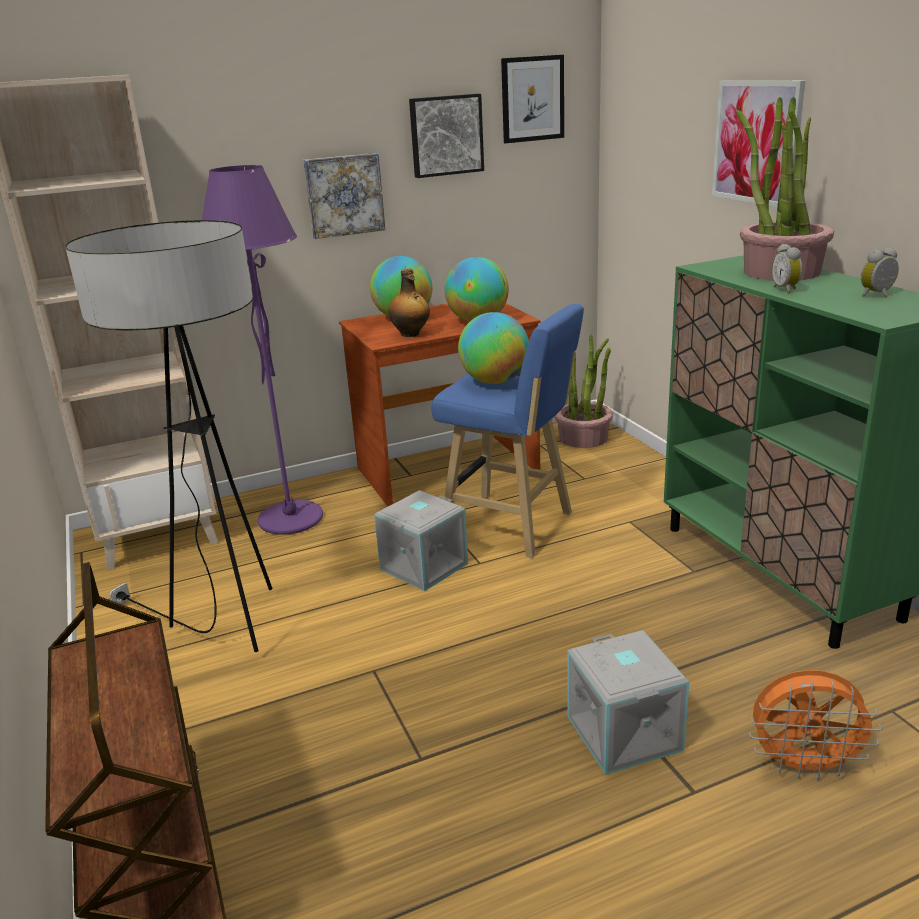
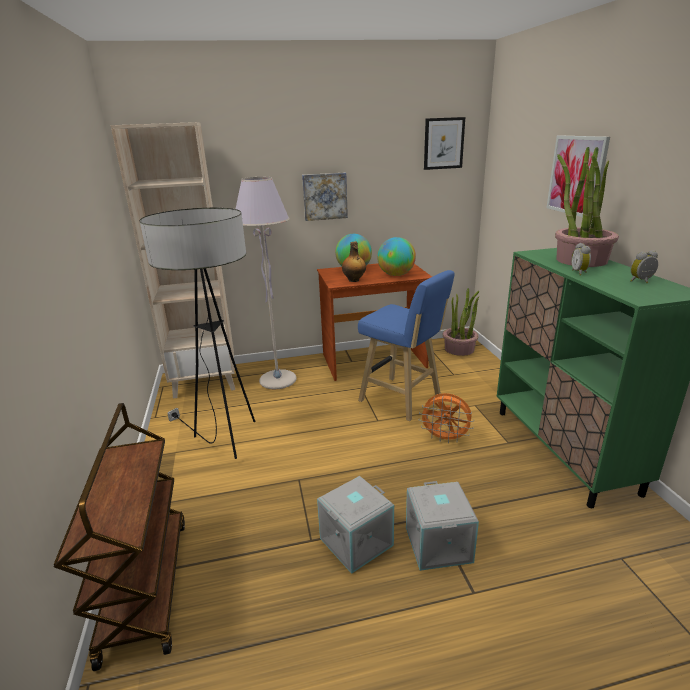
camera: 10 degrees right, 0 degrees up
purple floor lamp [202,165,323,535] -> grey floor lamp [236,177,297,389]
grey storage box [374,490,468,591] -> grey storage box moved to [317,476,394,574]
picture [409,94,484,178] -> none
globe [458,312,529,384] -> none
orange fan [749,670,882,780] -> orange fan moved to [419,393,474,444]

